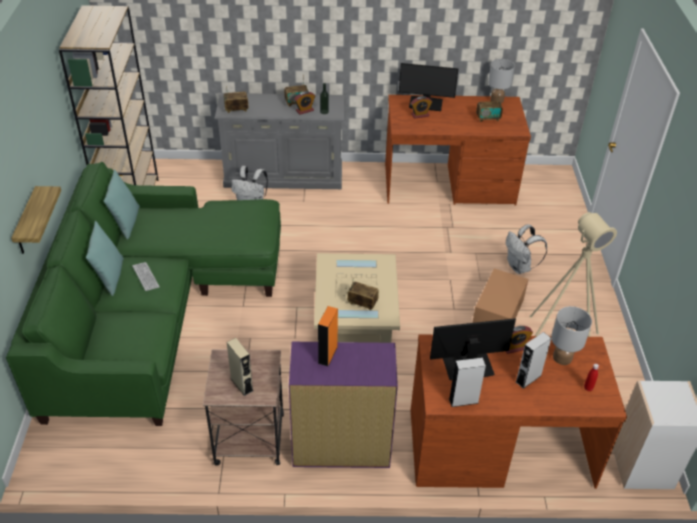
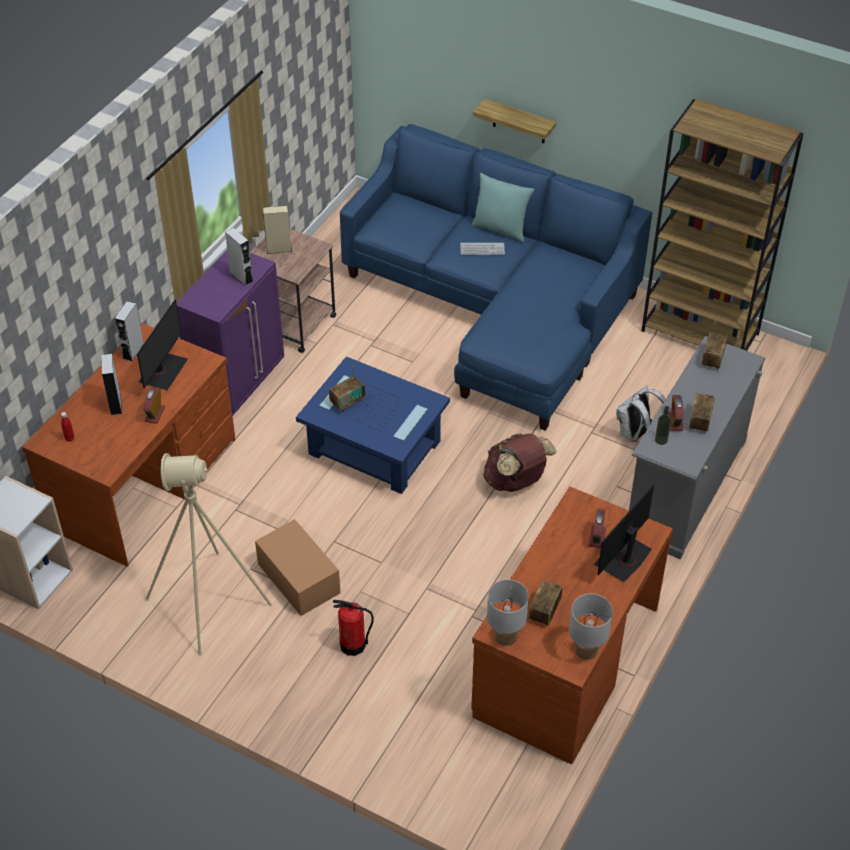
camera: 120 degrees right, 5 degrees up
green sofa [6,162,281,426] -> blue sofa [340,124,652,431]
turquoise pillow [104,169,140,240] -> none
beige coffee table [314,253,400,343] -> blue coffee table [296,357,450,494]
orange speaker [318,306,338,366] -> grey speaker [225,228,254,286]
white backpack [506,224,547,274] -> fire extinguisher [333,600,374,656]
grey table lamp [551,306,592,365] -> grey table lamp moved to [487,579,529,646]
none -> brown backpack [483,433,556,492]

